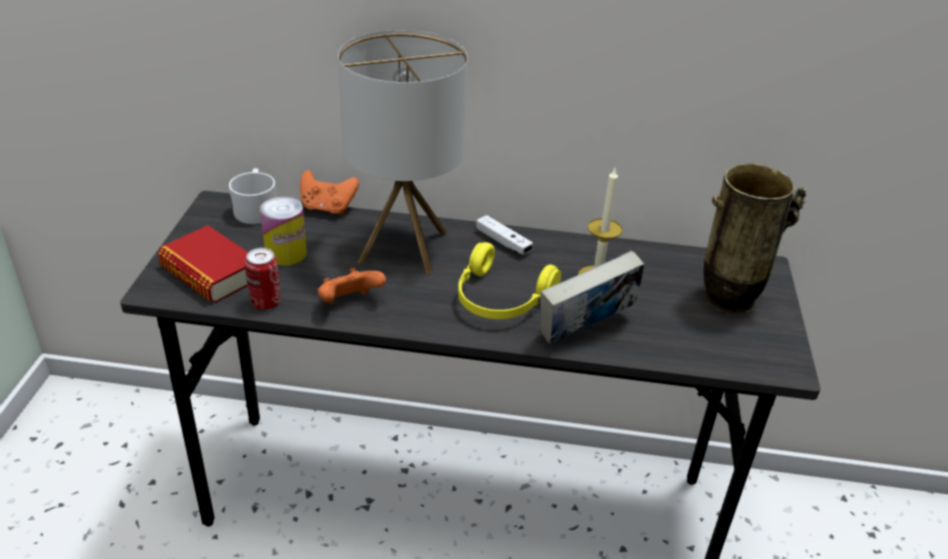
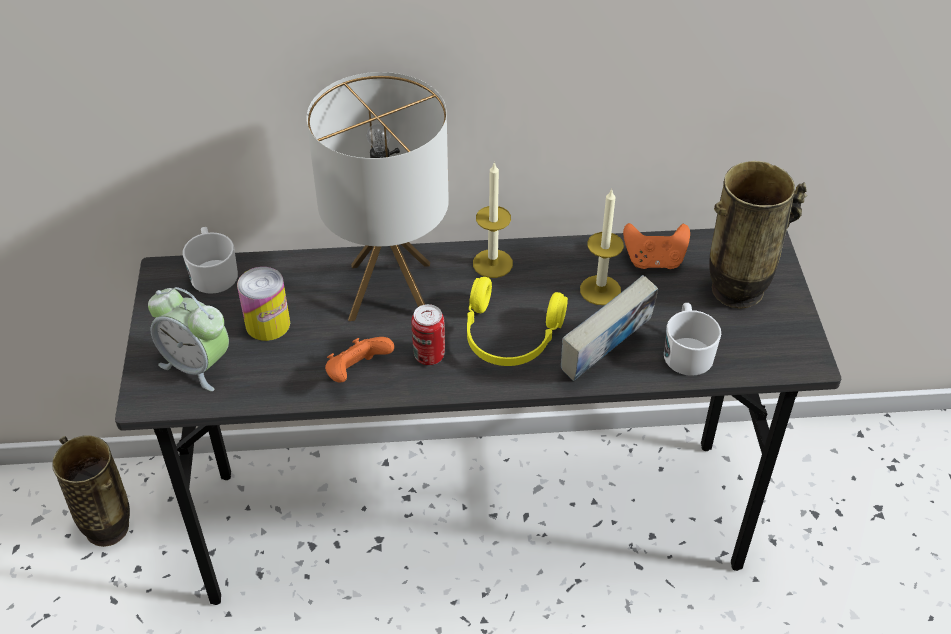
camera: 10 degrees left, 10 degrees up
book [158,225,248,303] -> alarm clock [148,287,229,391]
can [245,248,281,310] -> can moved to [412,304,445,365]
orange game controller [300,170,359,215] -> orange game controller moved to [623,223,690,269]
white game controller [476,215,533,255] -> candle [473,162,513,278]
none -> vase [52,435,130,547]
none -> white mug [664,303,721,376]

